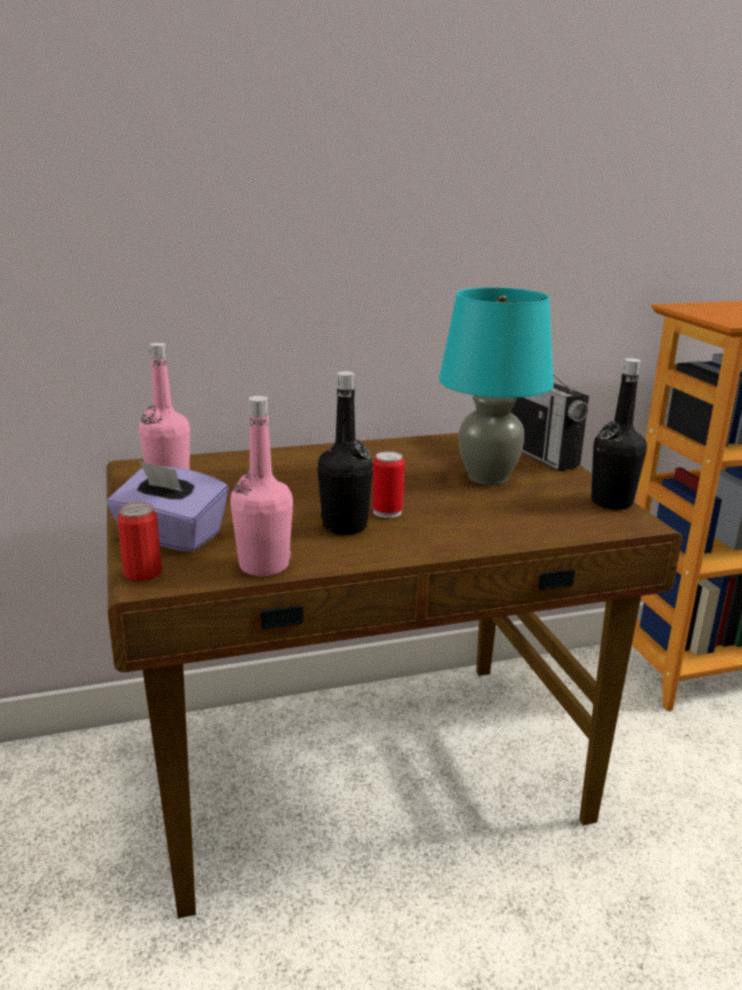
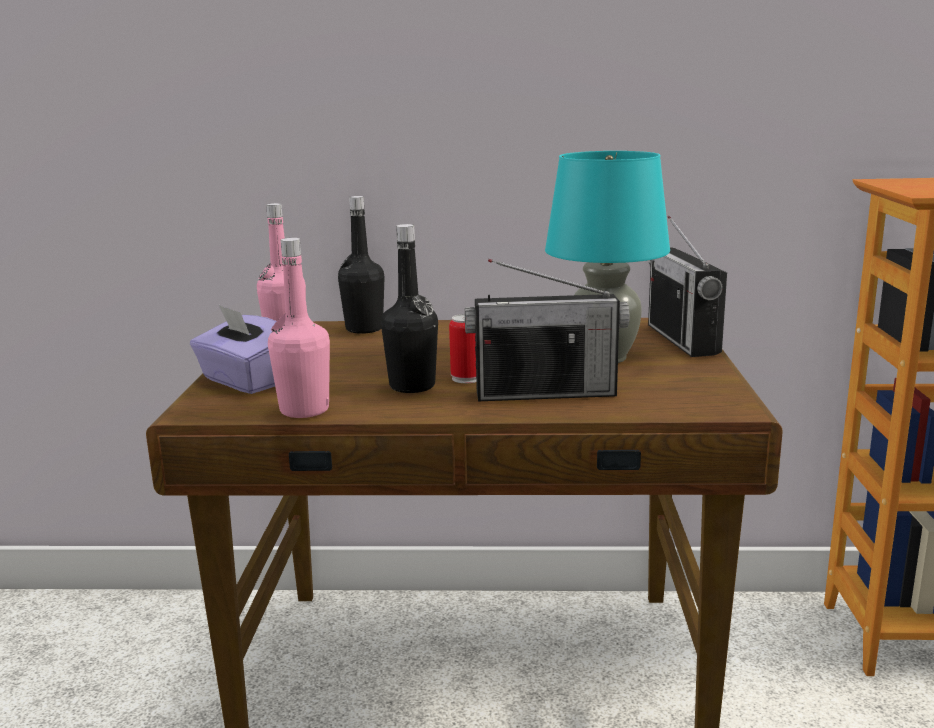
camera: 20 degrees right, 5 degrees down
can [117,502,162,581] -> none
black bottle [591,358,647,510] -> black bottle moved to [338,196,385,334]
none -> radio [465,259,630,401]

